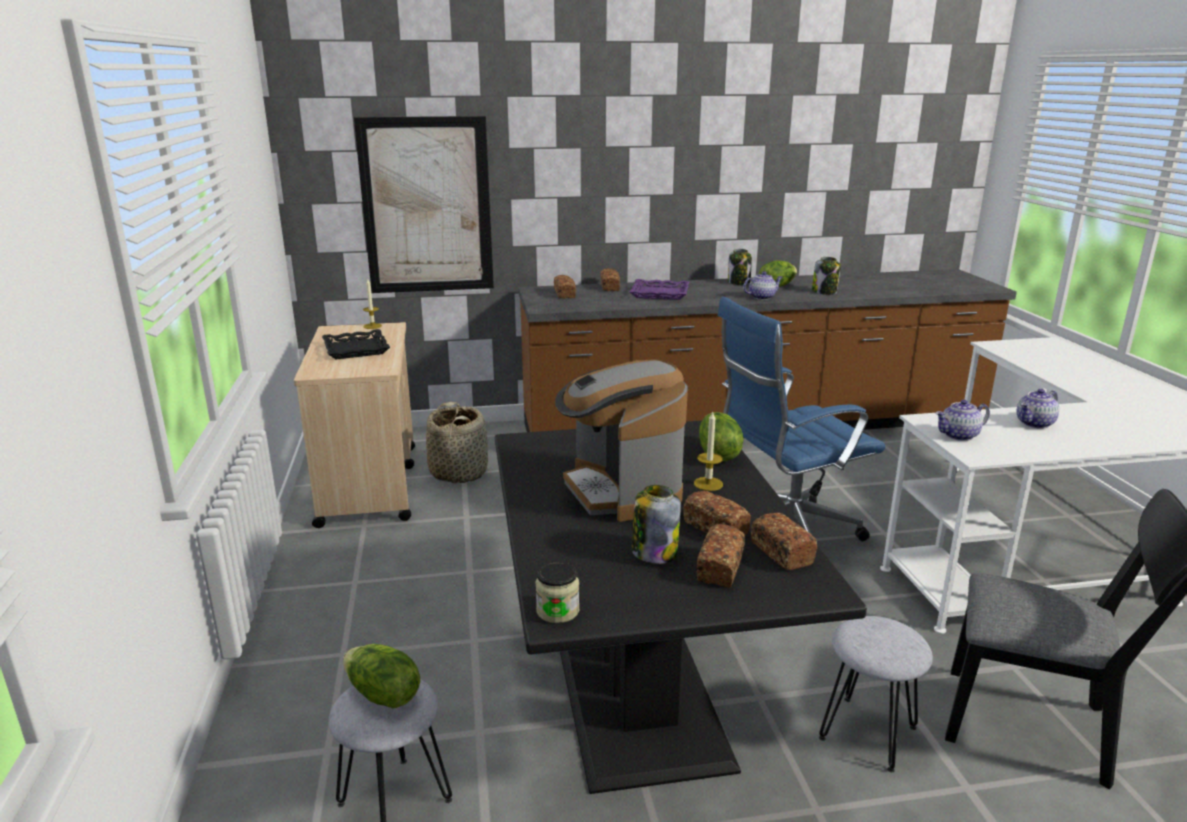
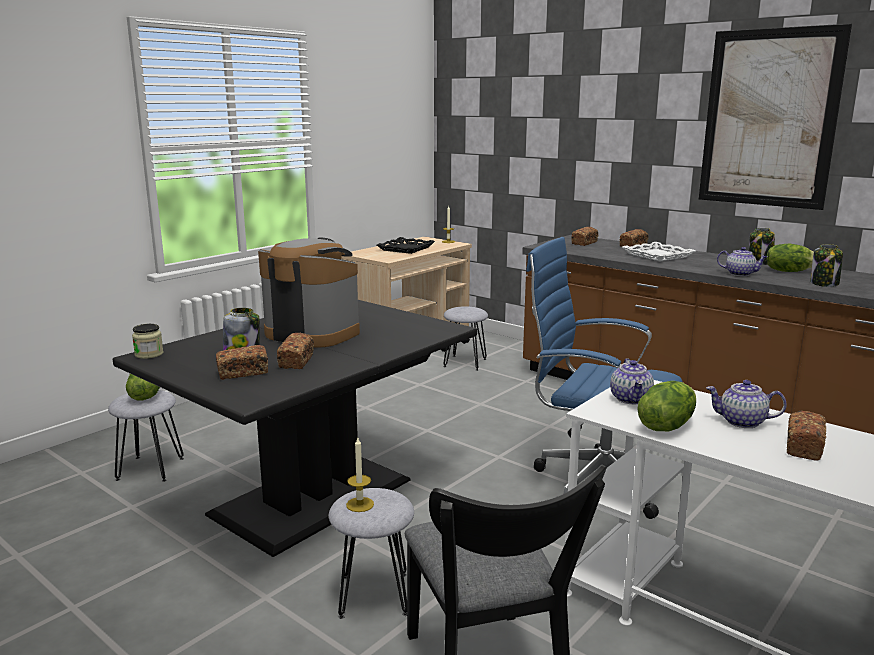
camera: 50 degrees right, 5 degrees down
picture [354,116,494,293] -> picture moved to [699,24,852,210]
basket [426,402,488,483] -> grey stool [443,306,488,371]
coffee machine [555,359,688,522] -> coffee machine turned 90 degrees clockwise [258,237,360,348]
purple tray [630,279,689,300] -> white tray [622,242,696,261]
candle [694,411,723,491] -> candle moved to [346,438,374,512]
lettuce [699,412,744,461] -> lettuce moved to [637,381,696,432]
bread [751,512,817,570] -> bread moved to [787,411,826,461]
teapot [935,400,990,441] -> teapot turned 120 degrees counterclockwise [610,358,654,404]

